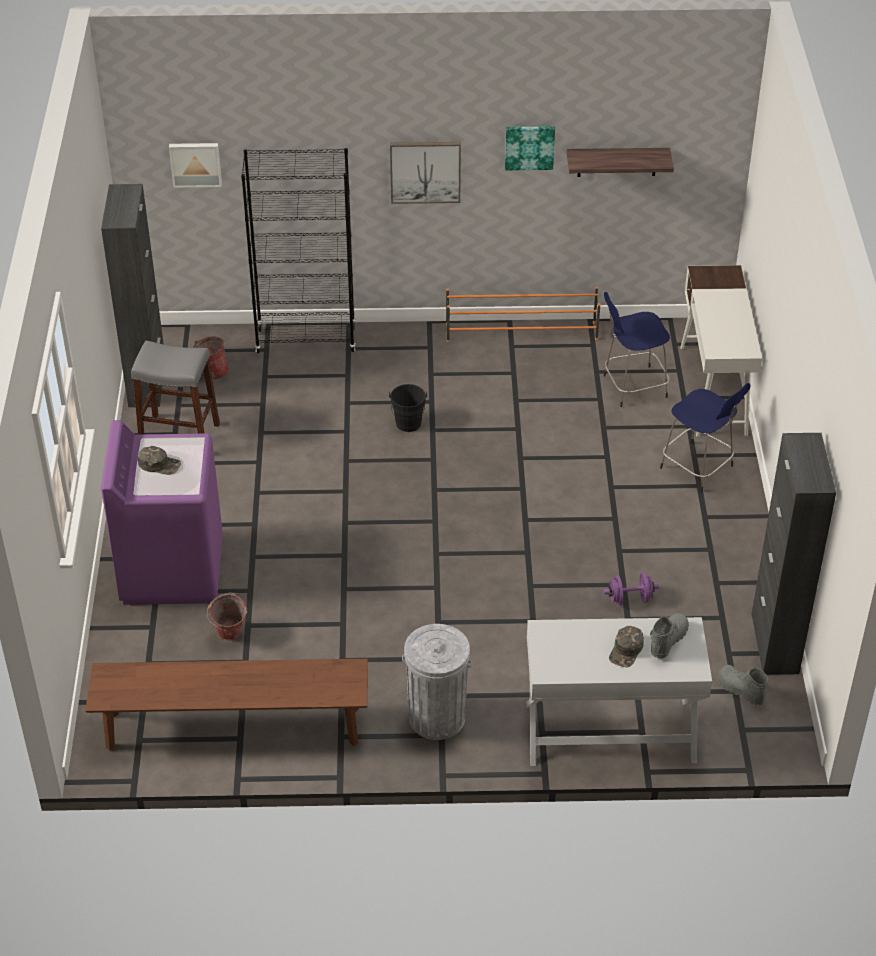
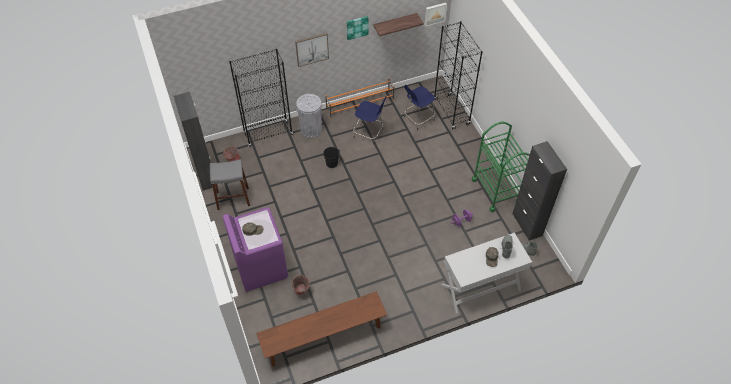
camera: 20 degrees left, 10 degrees up
picture [169,143,222,188] -> picture moved to [425,3,447,26]
grey trash can [402,624,472,740] -> grey trash can moved to [296,94,322,138]
blue stool [660,383,751,493] -> blue stool moved to [353,97,386,144]
white desk [680,265,762,437] -> black bookcase [434,21,483,129]
none -> green cart [472,122,530,212]

